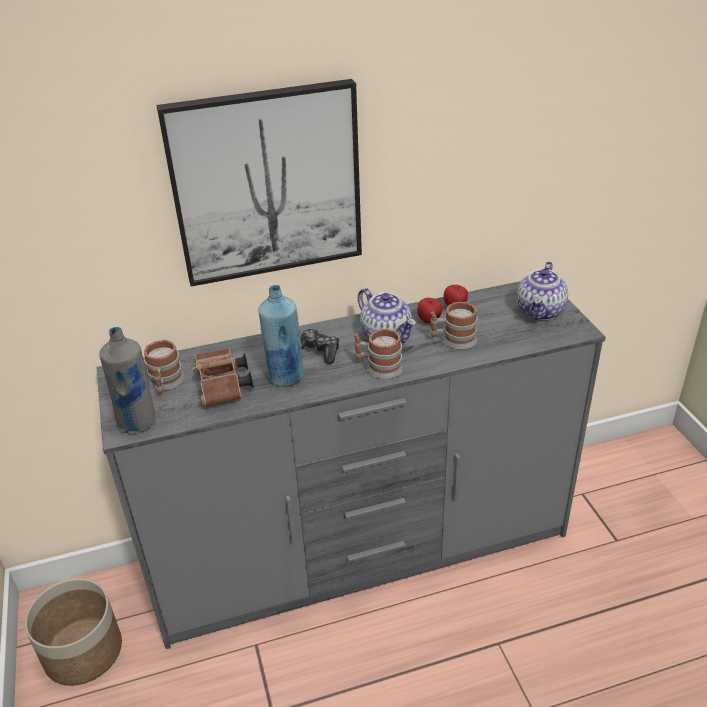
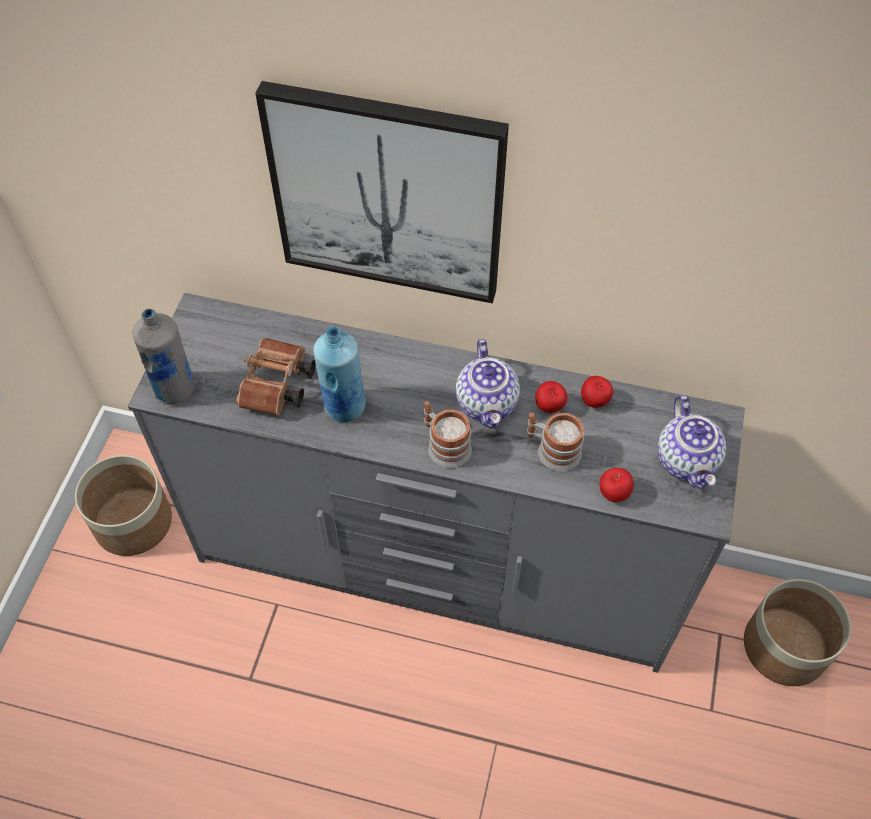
camera: 30 degrees right, 20 degrees up
mug [144,340,185,394] -> none
game controller [300,329,339,364] -> none
teapot [517,262,568,320] -> teapot turned 60 degrees counterclockwise [657,395,726,489]
none -> apple [600,468,634,502]
none -> planter [744,579,851,686]

